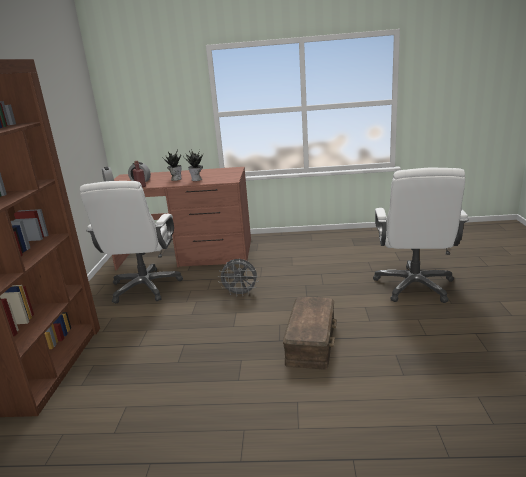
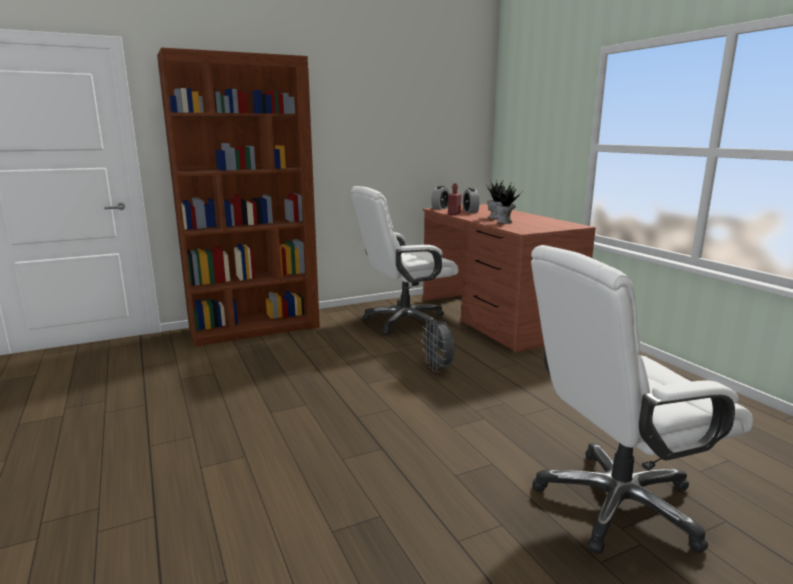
camera: 60 degrees right, 5 degrees down
brown storage box [283,296,337,370] -> none

